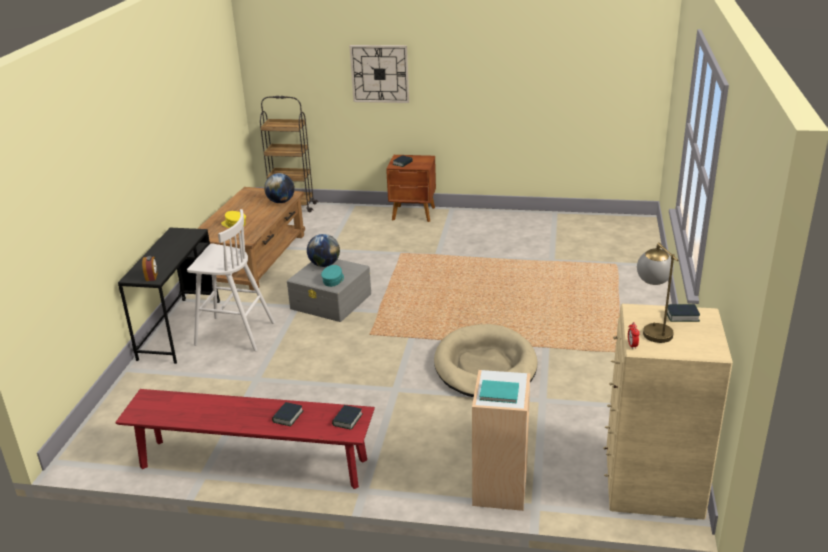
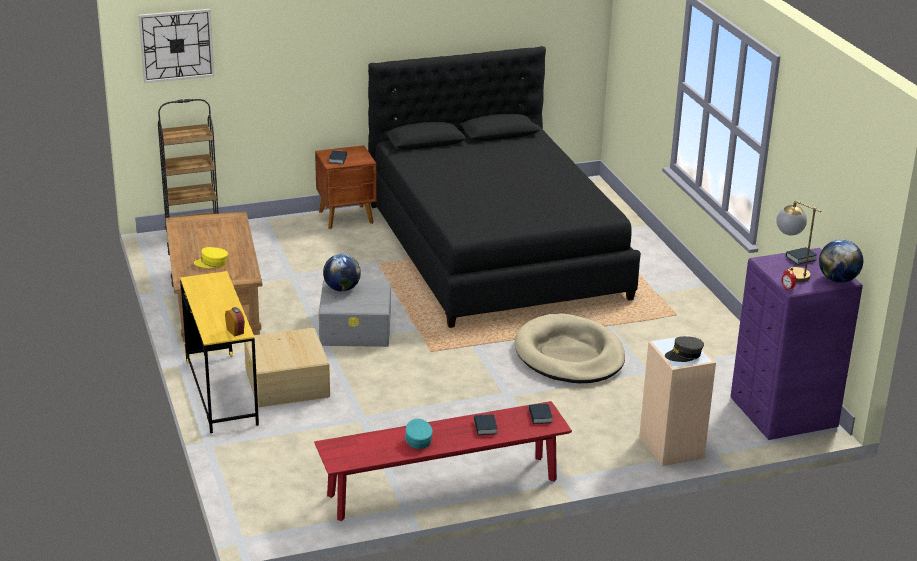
camera: 30 degrees left, 0 degrees up
black desk [118,228,220,364] -> yellow desk [180,271,259,433]
white stool [187,209,275,351] -> beige storage box [244,328,330,407]
globe [264,173,295,203] -> globe moved to [819,239,863,283]
turquoise cap [321,265,344,287] -> turquoise cap moved to [405,419,433,449]
wall clock [350,45,409,103] -> wall clock moved to [138,9,214,83]
turquoise book [479,380,519,403] -> grey cap [665,336,704,362]
beige dresser [603,304,733,520] -> purple dresser [730,248,863,440]
none -> black bed [368,46,641,328]

